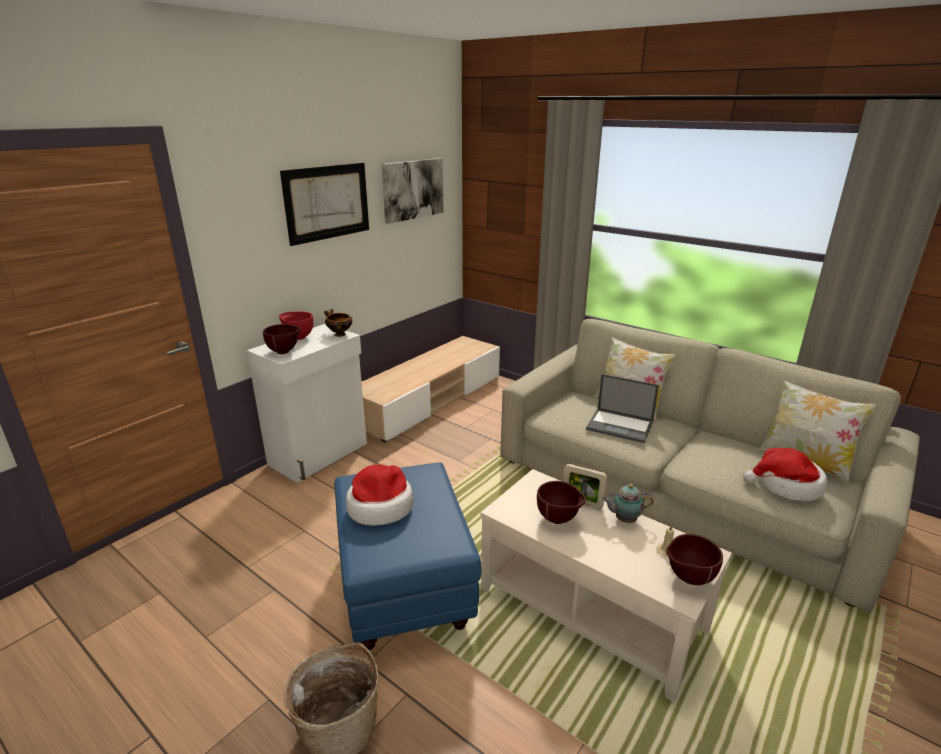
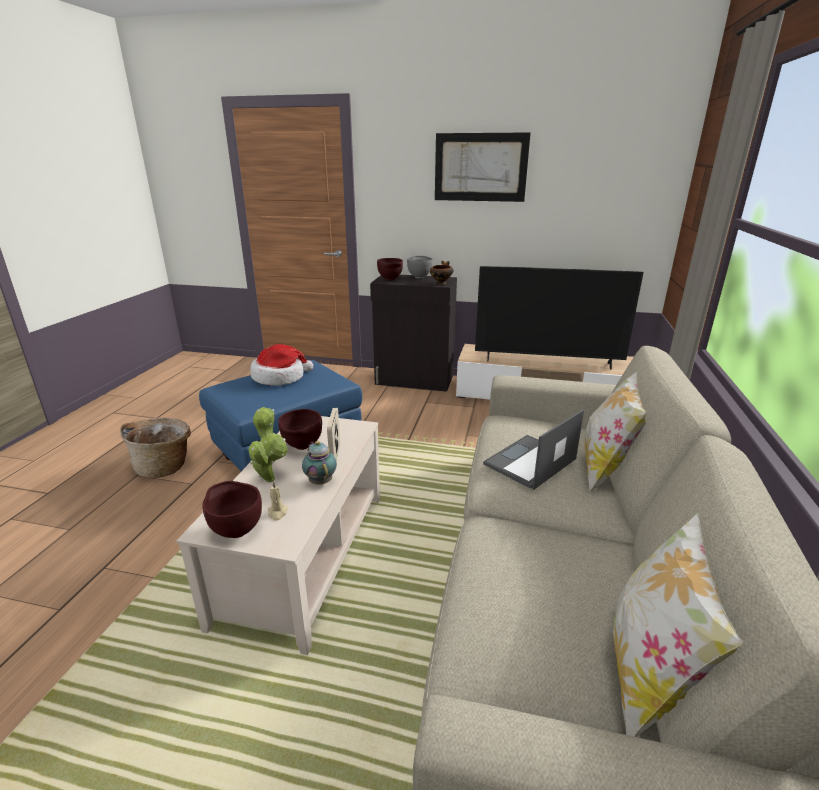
camera: 65 degrees right, 0 degrees up
white cabinet [247,324,367,483] -> black cabinet [370,275,457,392]
red bowl [279,312,313,340] -> grey bowl [407,256,433,279]
picture [382,158,443,224] -> none
laptop [586,374,659,443] -> laptop turned 45 degrees clockwise [483,410,584,490]
hat [743,448,827,501] -> none
none -> potted plant [249,407,288,482]
none -> television [475,266,644,370]

